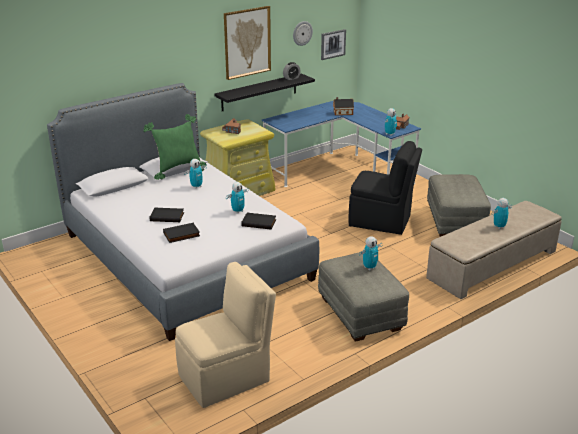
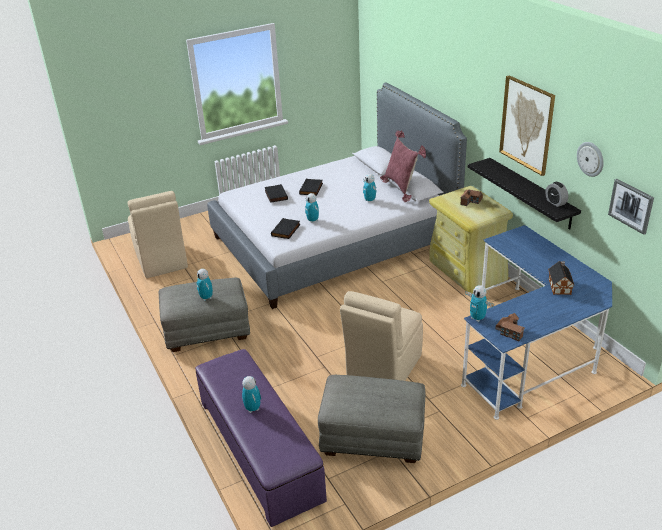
camera: 100 degrees right, 5 degrees up
green pillow [143,114,206,180] -> red pillow [380,130,426,202]
black chair [349,141,422,235] -> beige chair [340,291,423,381]
beige bench [426,201,562,299] -> purple bench [195,349,327,527]

